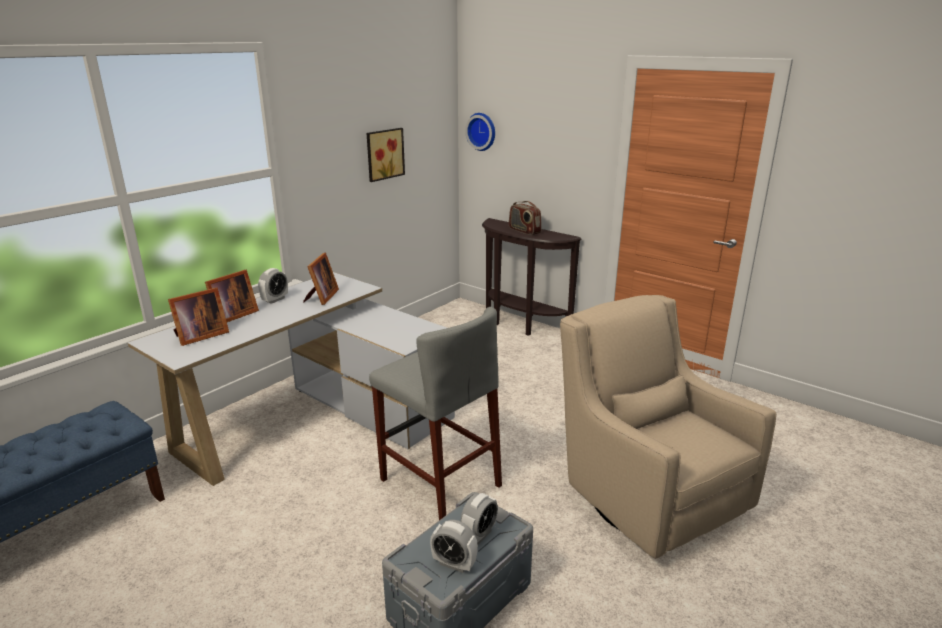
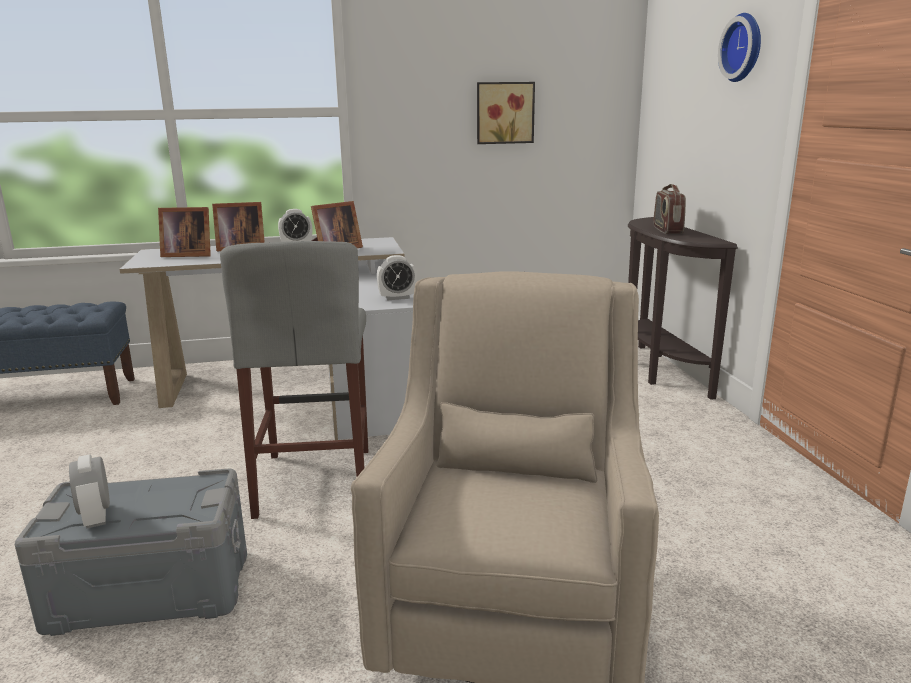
camera: 40 degrees right, 5 degrees down
alarm clock [460,493,498,545] -> alarm clock moved to [377,255,417,300]
wall clock [465,113,495,151] -> wall clock moved to [718,13,761,82]

